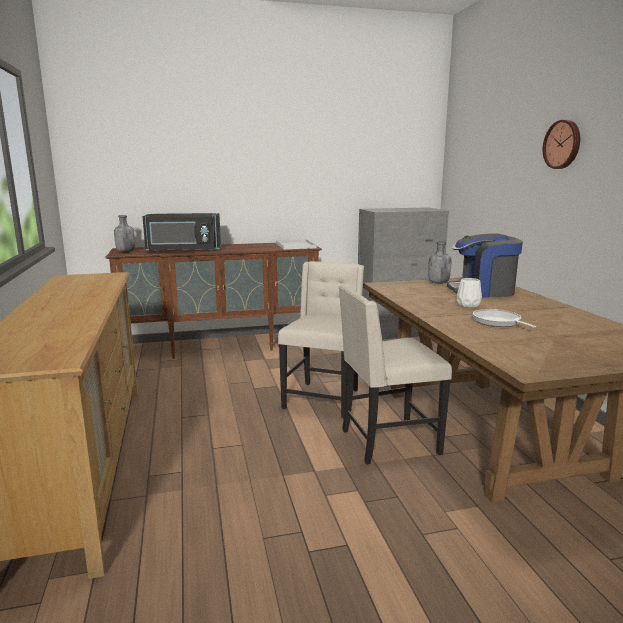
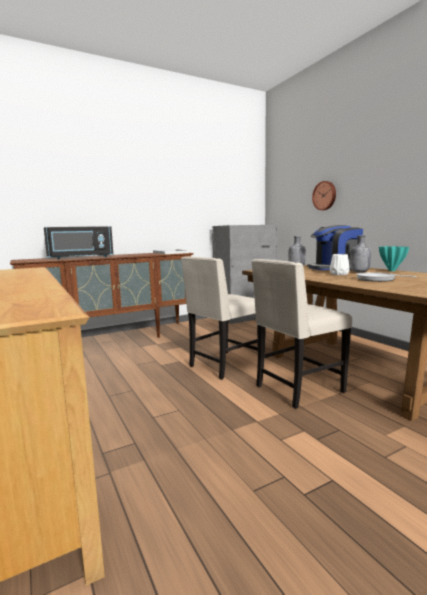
camera: 15 degrees left, 5 degrees down
grey bottle [114,215,135,252] -> grey bottle moved to [350,235,371,273]
beige chair [278,261,364,418] -> beige chair turned 135 degrees counterclockwise [181,256,258,380]
wall clock [543,120,580,169] -> wall clock moved to [312,181,336,210]
none -> turquoise vase [379,246,409,271]

